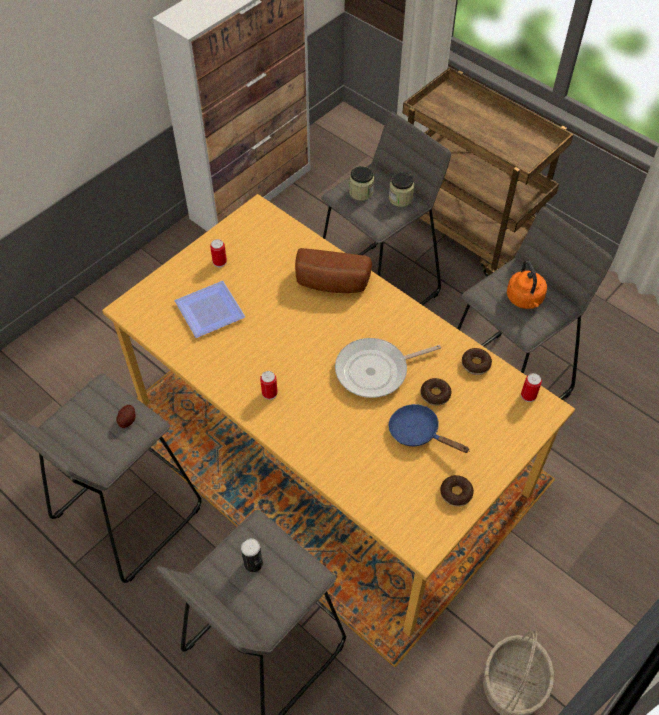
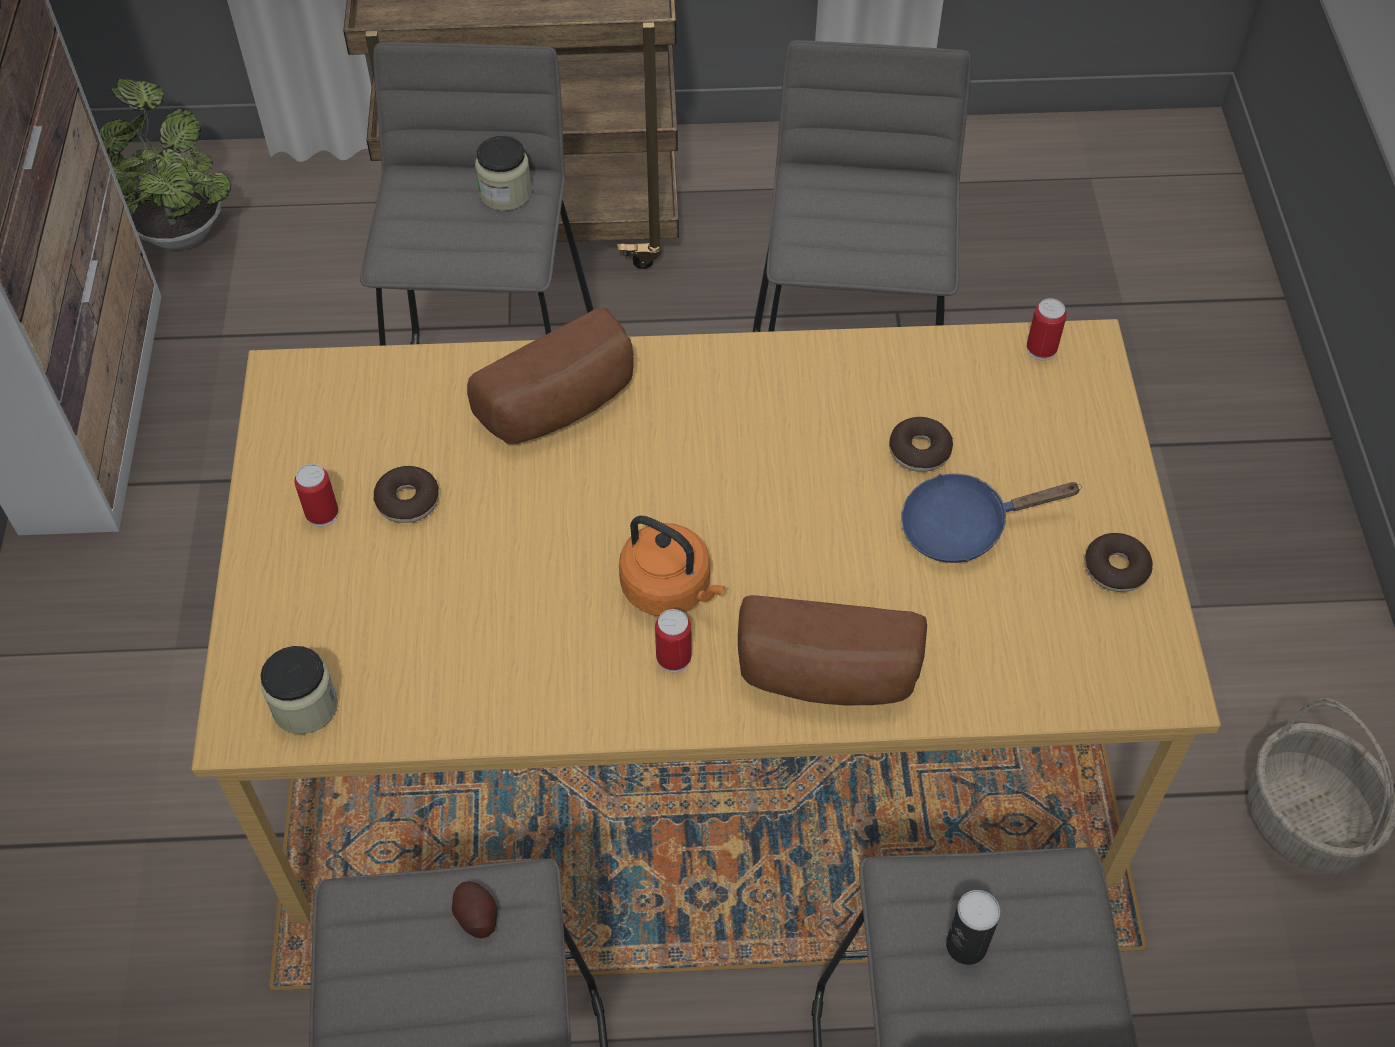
camera: 45 degrees left, 0 degrees up
plate [175,281,245,338] -> none
frying pan [335,338,441,398] -> none
jar [349,166,374,201] -> jar moved to [261,646,338,734]
donut [462,348,492,375] -> donut moved to [374,466,439,523]
orange kettle [507,260,547,309] -> orange kettle moved to [619,516,725,616]
none -> potted plant [99,79,231,250]
none -> bread [738,595,927,706]

